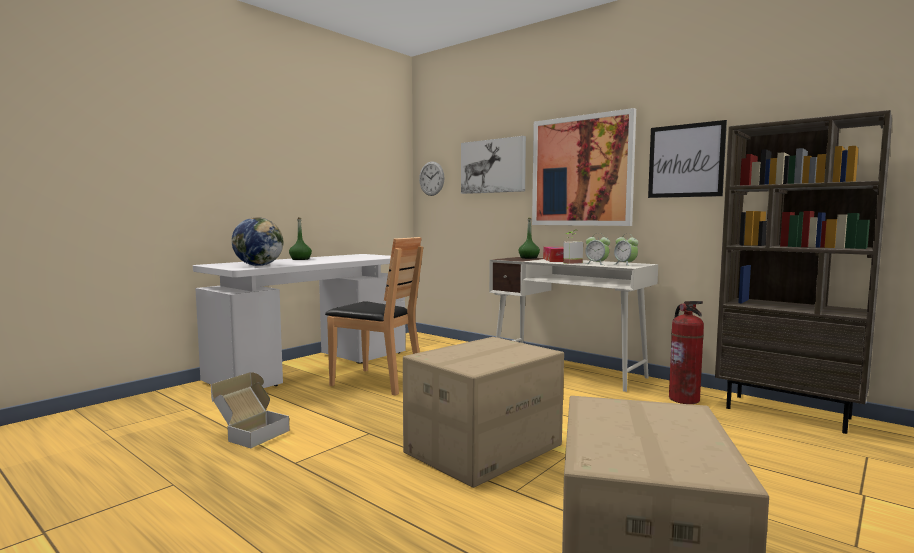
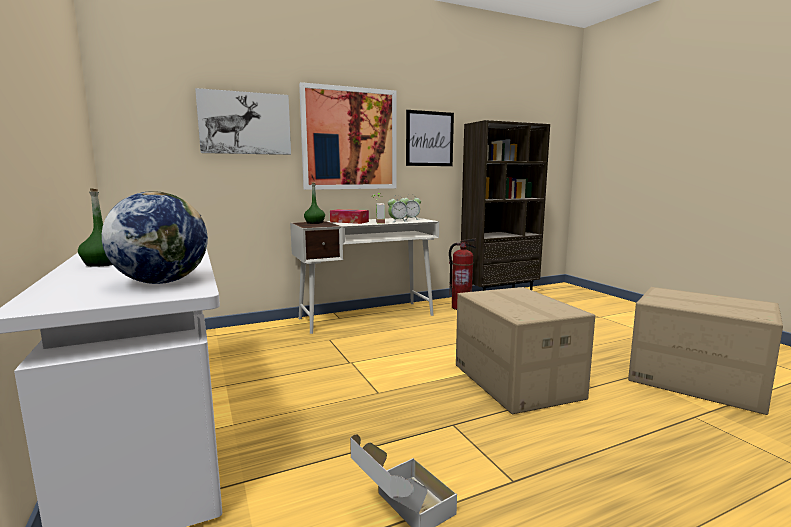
camera: 65 degrees left, 5 degrees up
brown chair [325,237,423,396] -> none
wall clock [419,161,444,196] -> none

